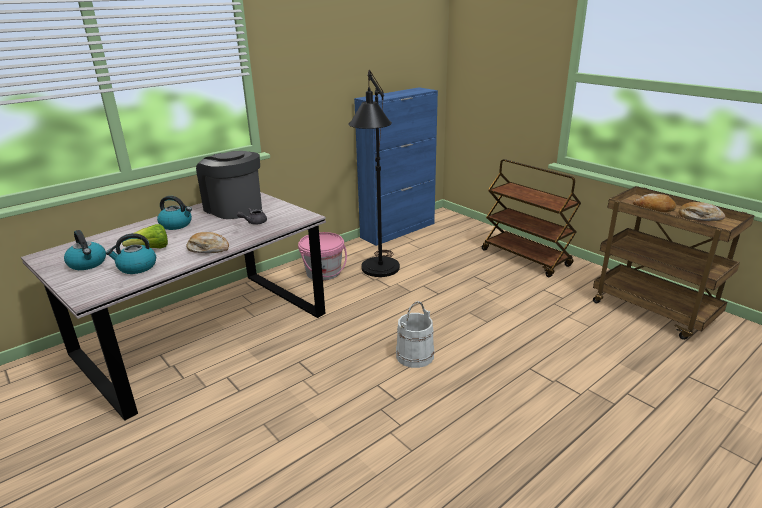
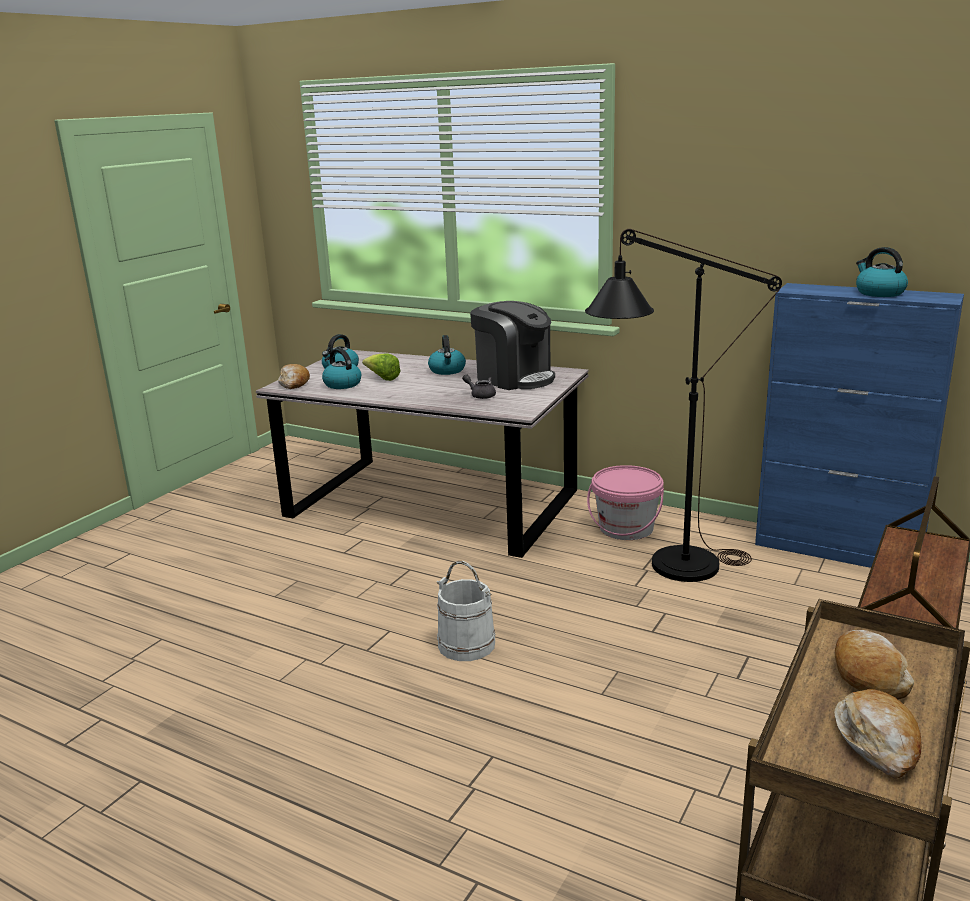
camera: 70 degrees right, 5 degrees down
bread [187,232,229,253] -> bread moved to [278,364,310,389]
coffee machine [196,151,262,219] -> coffee machine turned 105 degrees clockwise [470,301,555,390]
none -> kettle [856,247,908,297]

